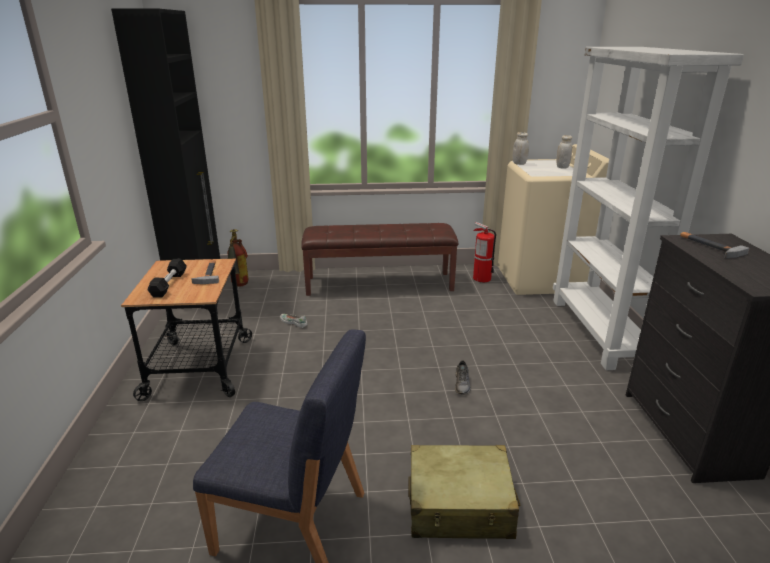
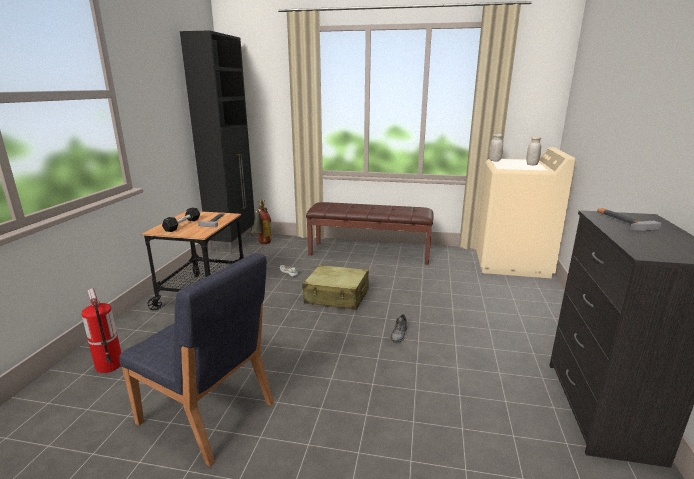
camera: 15 degrees right, 5 degrees down
beige suitcase [408,445,521,539] -> beige suitcase moved to [302,265,369,310]
fire extinguisher [473,222,496,282] -> fire extinguisher moved to [81,288,121,373]
white bookcase [553,47,744,370] -> none

